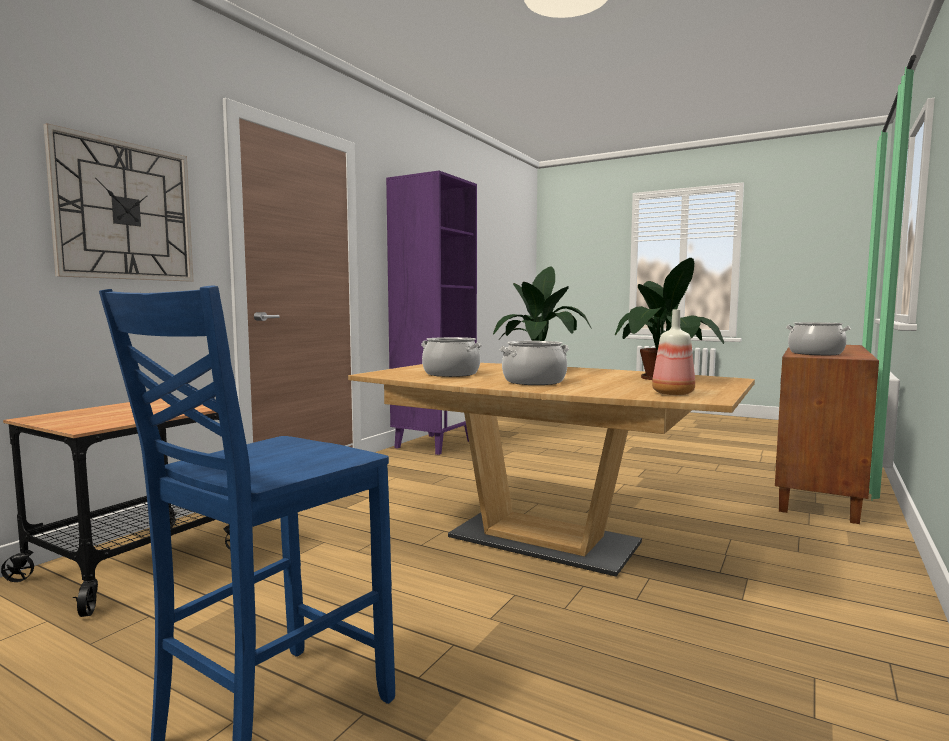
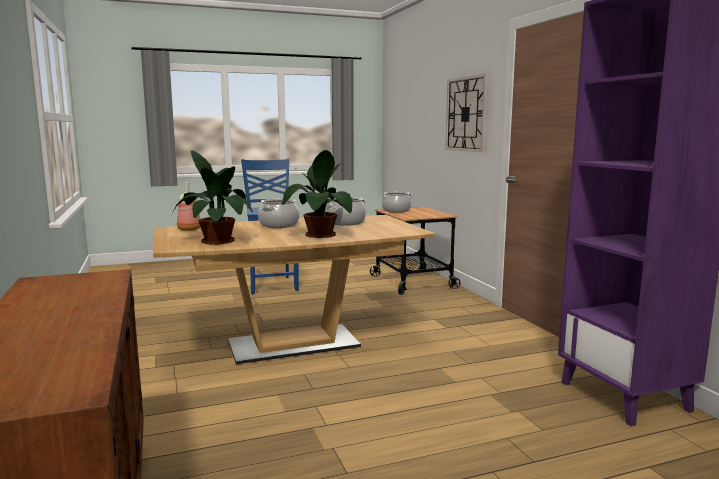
camera: 130 degrees right, 5 degrees up
cooking pot [786,322,851,355] -> cooking pot moved to [381,192,412,212]

